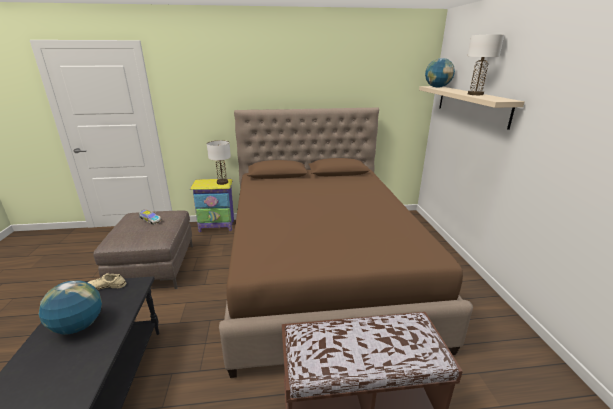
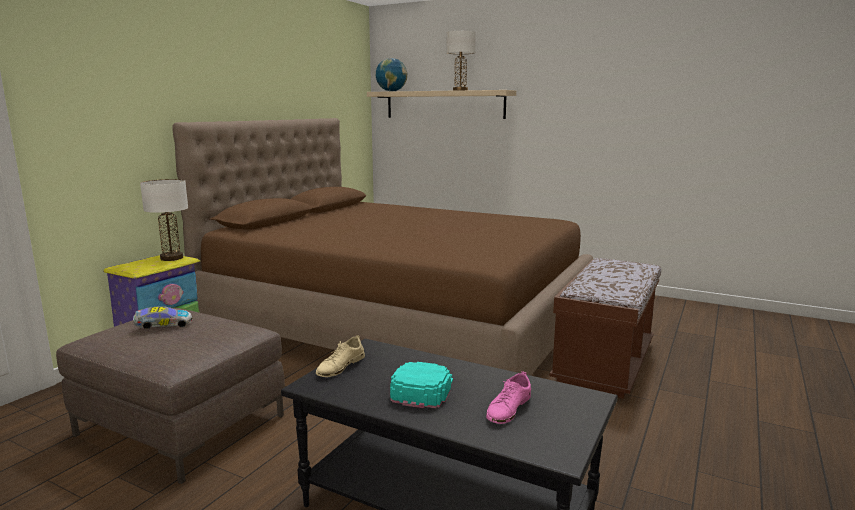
camera: 55 degrees left, 10 degrees down
globe [38,280,102,335] -> turquoise cap [390,362,453,408]
none -> pink shoe [486,371,531,424]

